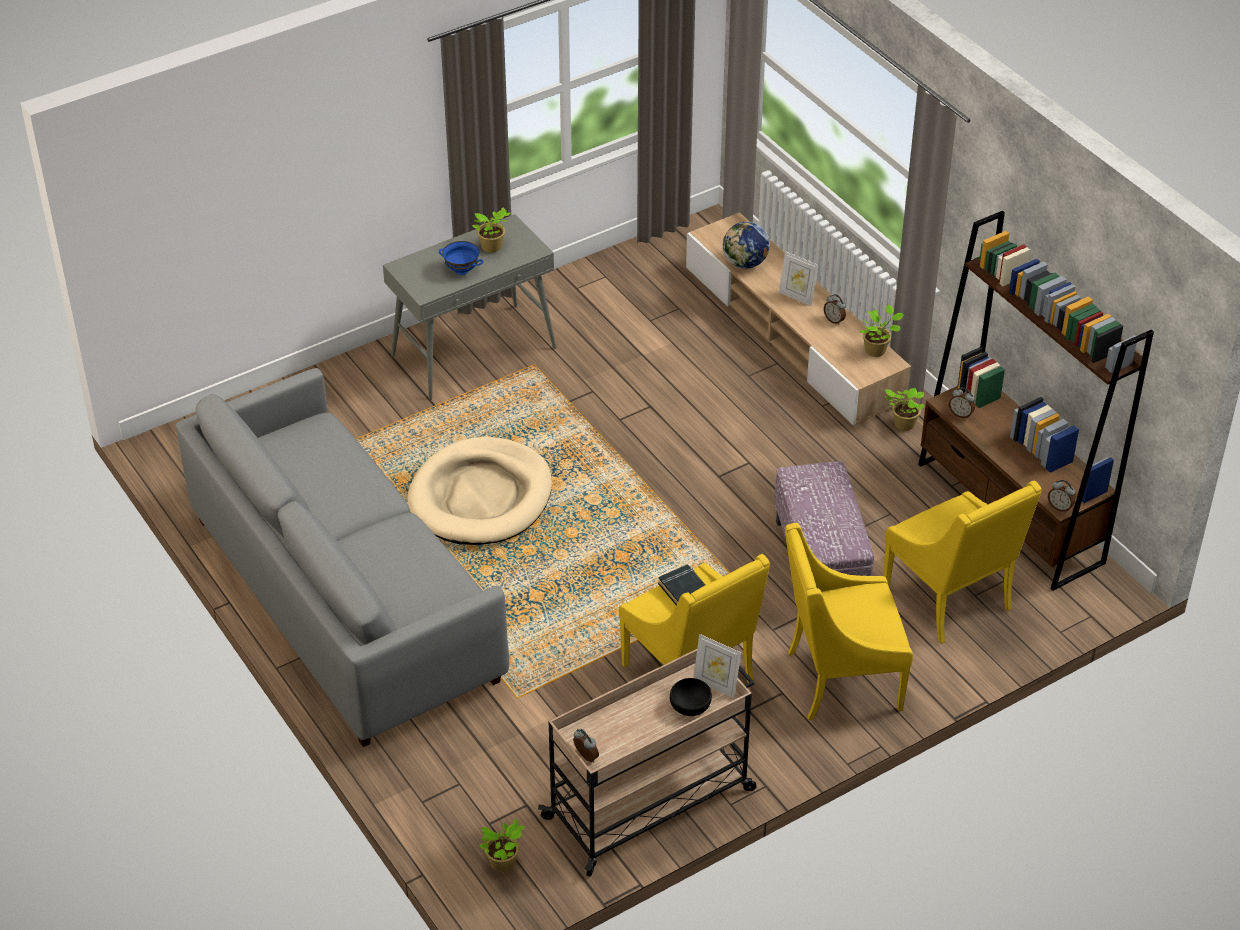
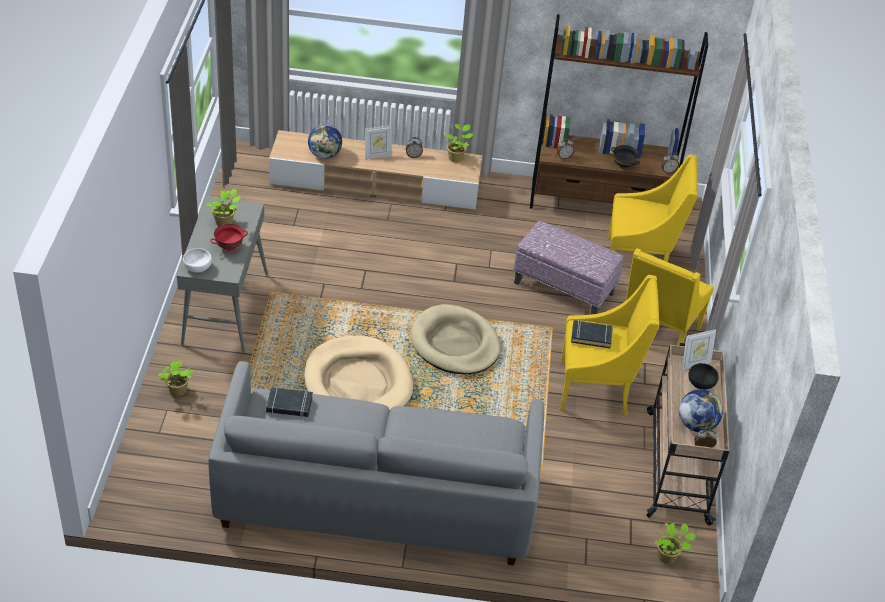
camera: 55 degrees left, 0 degrees up
blue bowl [439,241,484,275] -> red bowl [210,224,248,251]
potted plant [884,388,925,431] -> potted plant moved to [157,360,194,396]
none -> white bowl [183,248,212,272]
none -> black book [266,387,313,417]
none -> beige dog bed [411,304,501,374]
none -> black bowl [611,145,640,169]
none -> globe [679,389,723,432]

